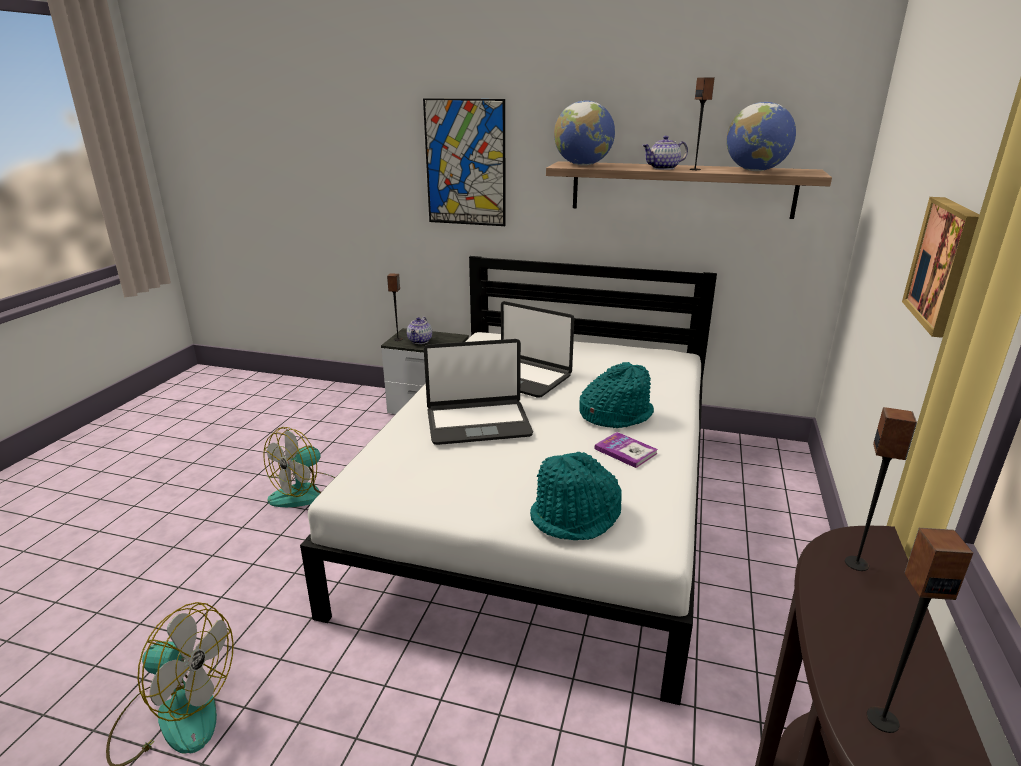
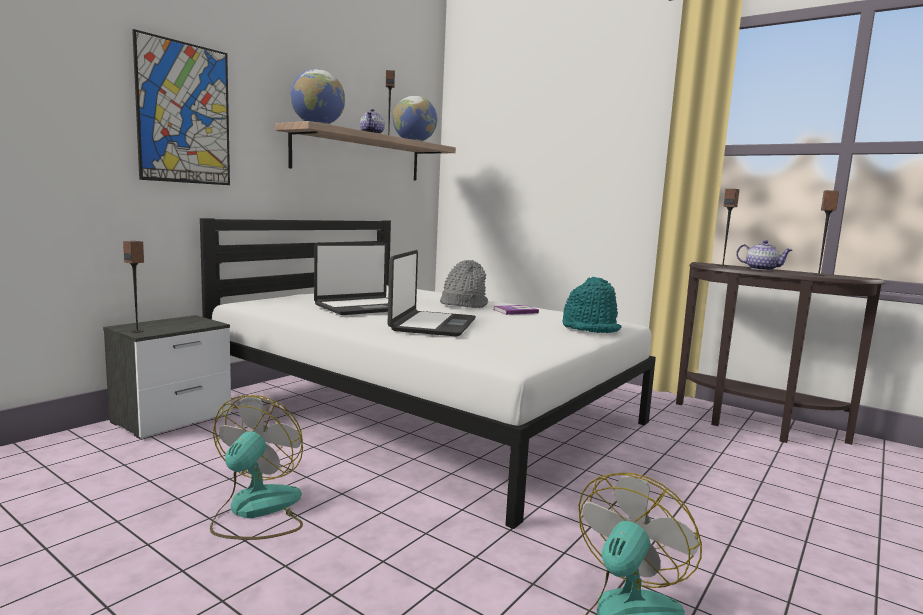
camera: 70 degrees left, 15 degrees down
fan [263,427,335,507] -> fan turned 135 degrees counterclockwise [210,395,303,540]
teapot [407,317,432,344] -> teapot moved to [736,240,792,271]
turquoise hat [579,362,654,428] -> grey hat [440,260,488,308]
picture [902,197,979,338] -> none

